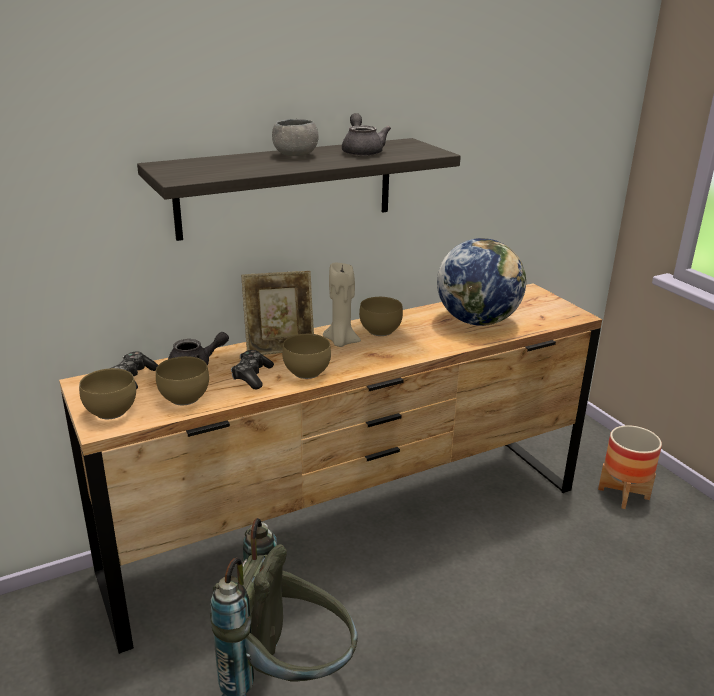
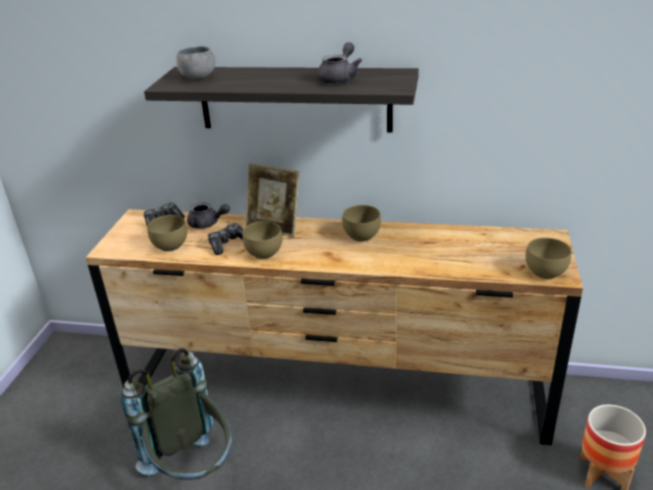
camera: 40 degrees right, 5 degrees up
brown bowl [79,368,136,419] -> brown bowl moved to [525,238,571,279]
grey bowl [272,119,319,156] -> grey bowl moved to [176,46,215,79]
beige candle [323,263,361,347] -> none
globe [437,238,526,326] -> none

